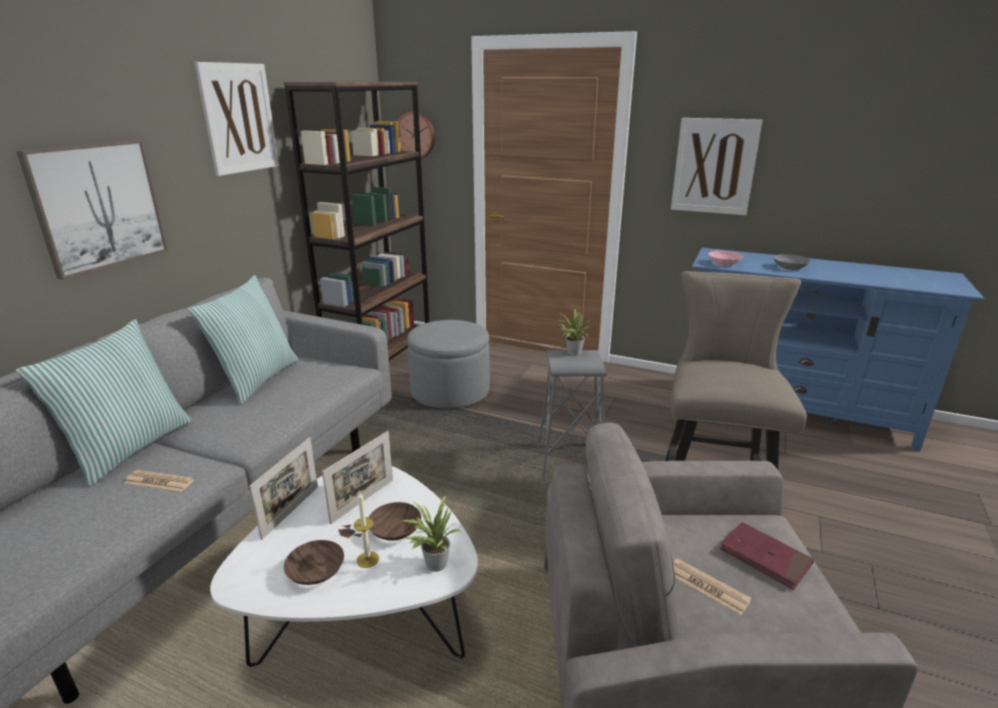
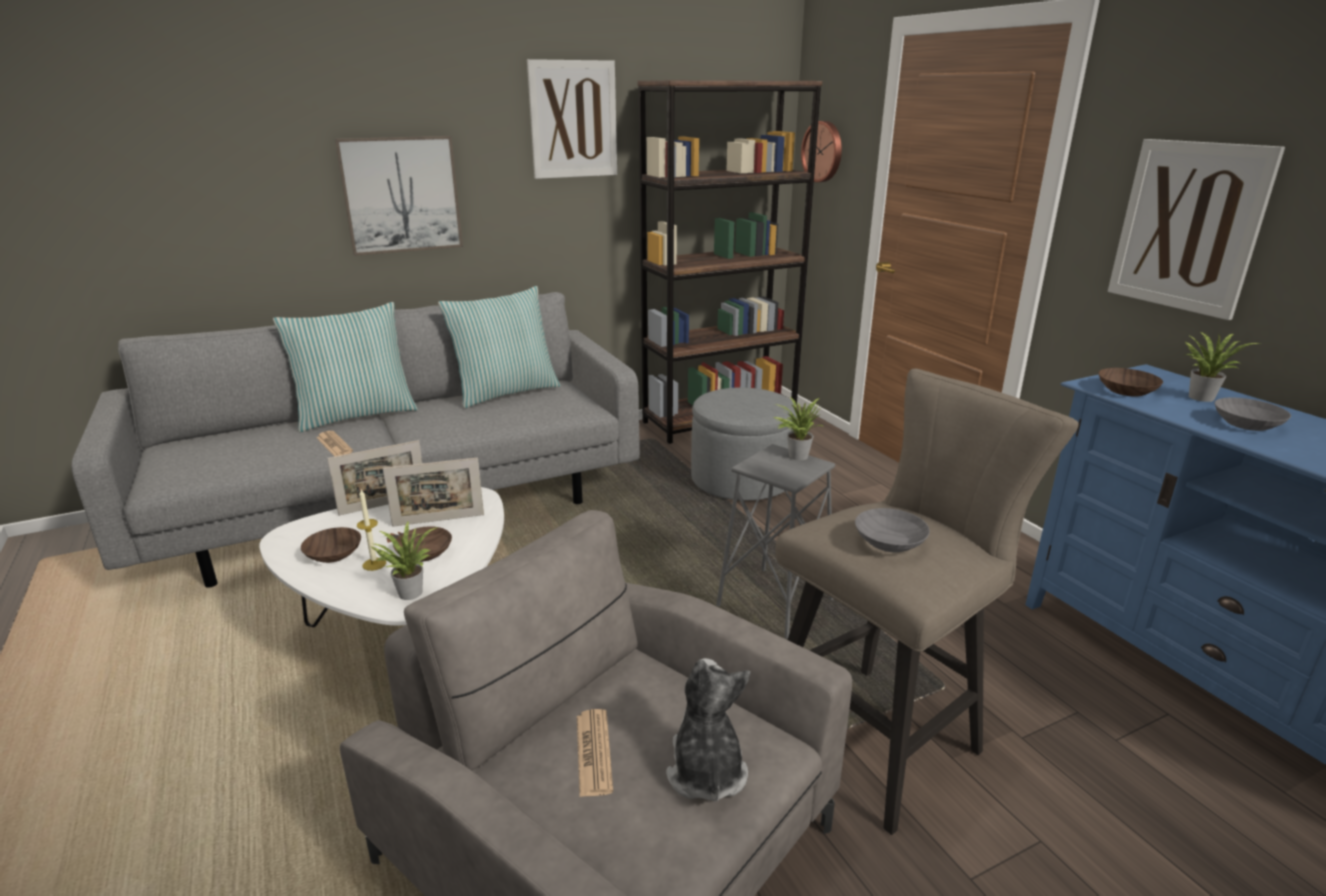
camera: 40 degrees right, 0 degrees up
pink bowl [708,251,743,266] -> brown bowl [1098,368,1163,397]
red book [720,522,814,590] -> plush toy [666,658,751,802]
none -> grey bowl [855,508,930,552]
none -> potted plant [1183,332,1261,402]

